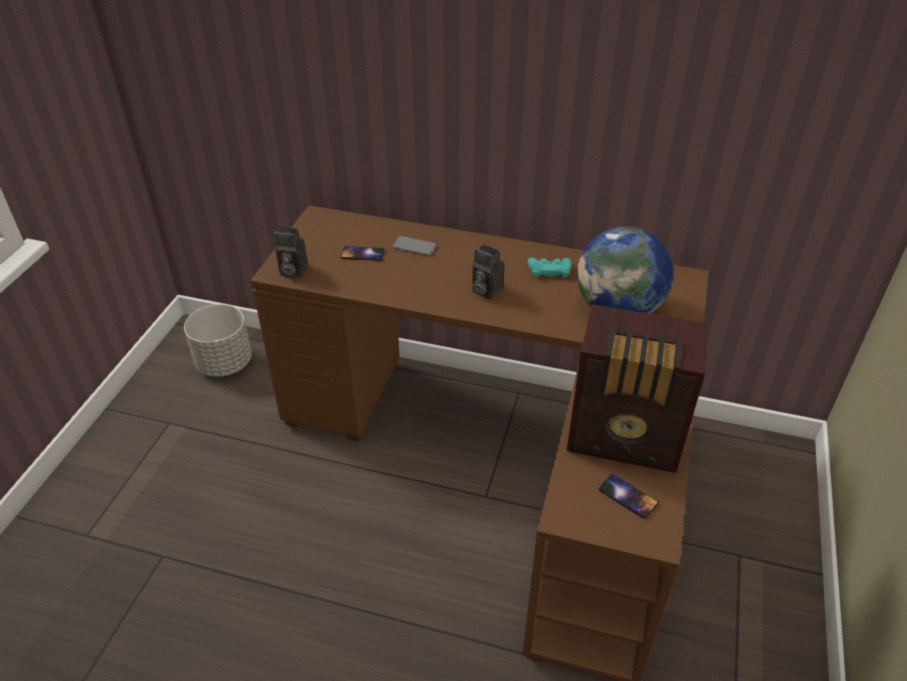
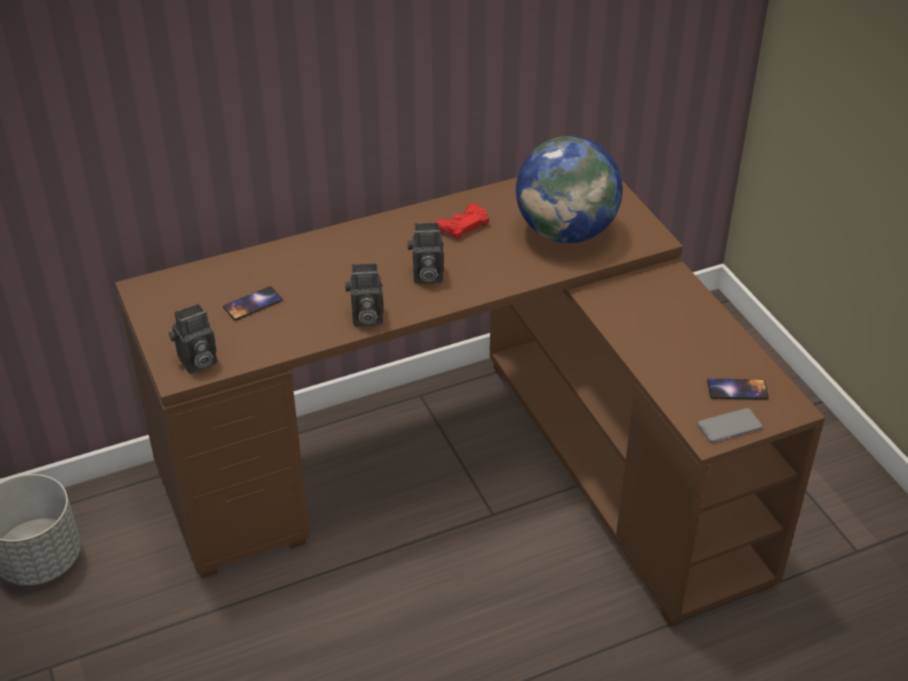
camera: 40 degrees left, 0 degrees up
phone [392,236,437,256] -> phone moved to [698,408,763,442]
turquoise game controller [527,258,572,278] -> red game controller [434,204,490,239]
radio [567,304,708,473] -> none
none -> camera [345,263,384,326]

